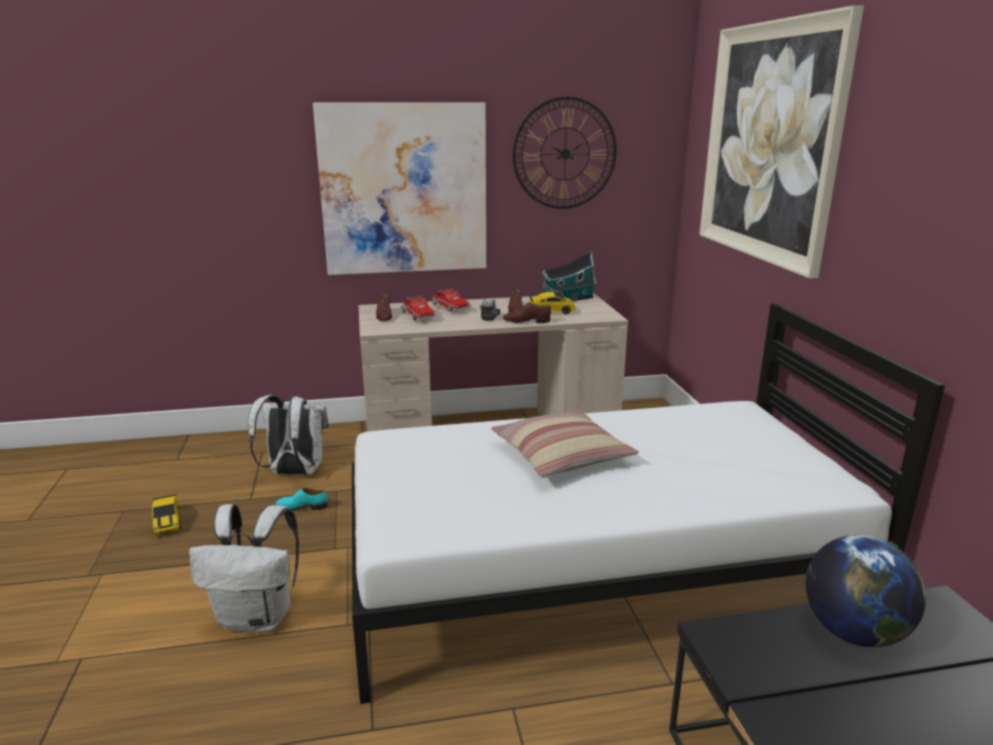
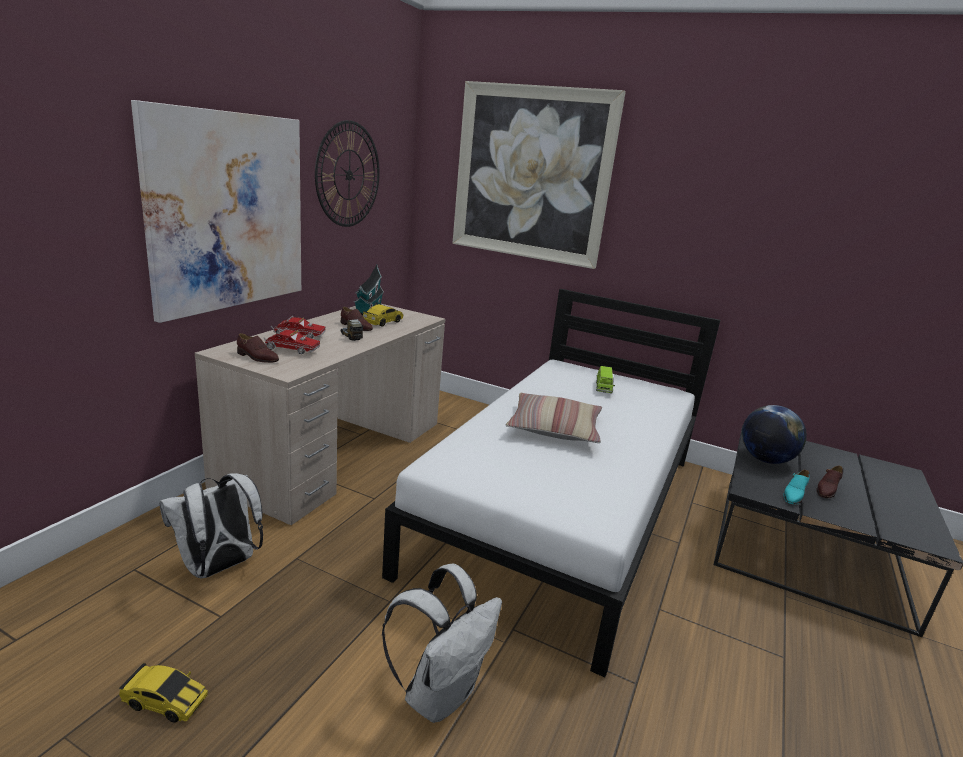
camera: 55 degrees left, 0 degrees up
turquoise shoe [275,488,328,511] -> turquoise shoe moved to [783,470,810,504]
brown shoe [503,302,551,323] -> brown shoe moved to [817,466,843,498]
none -> green toy car [596,366,615,393]

